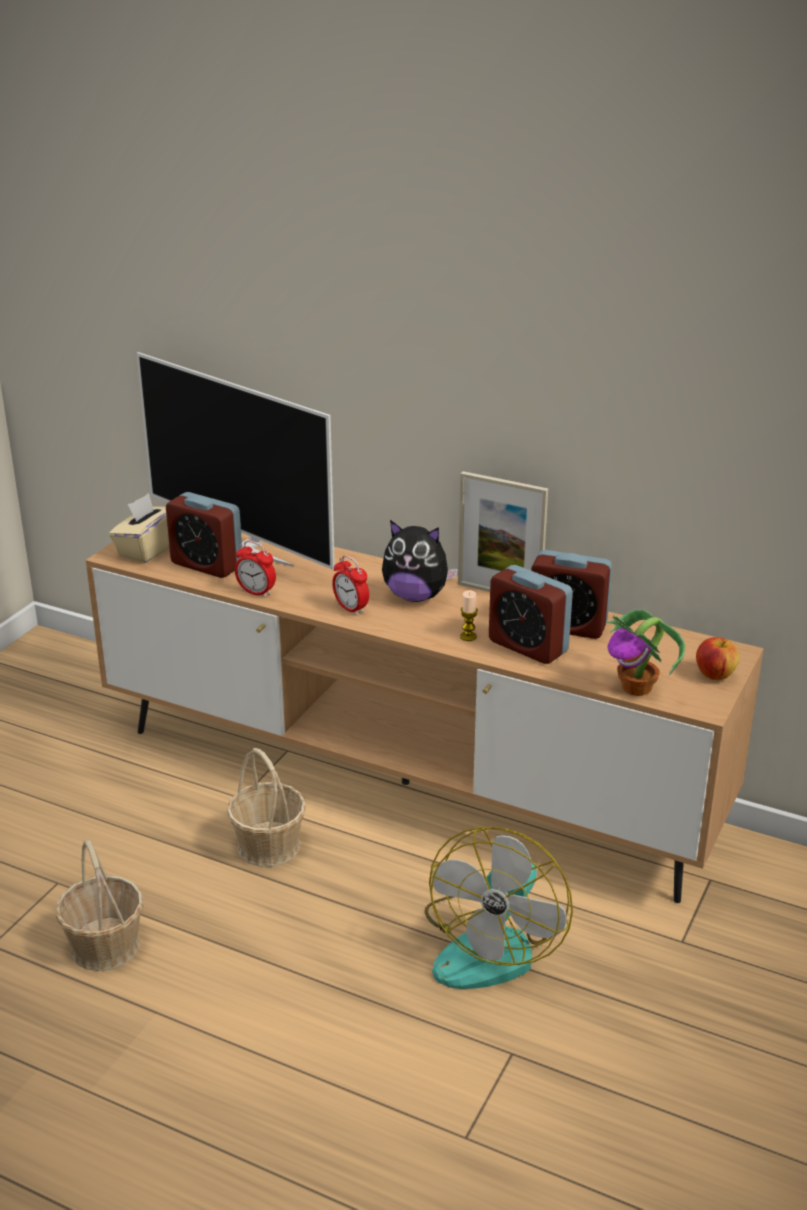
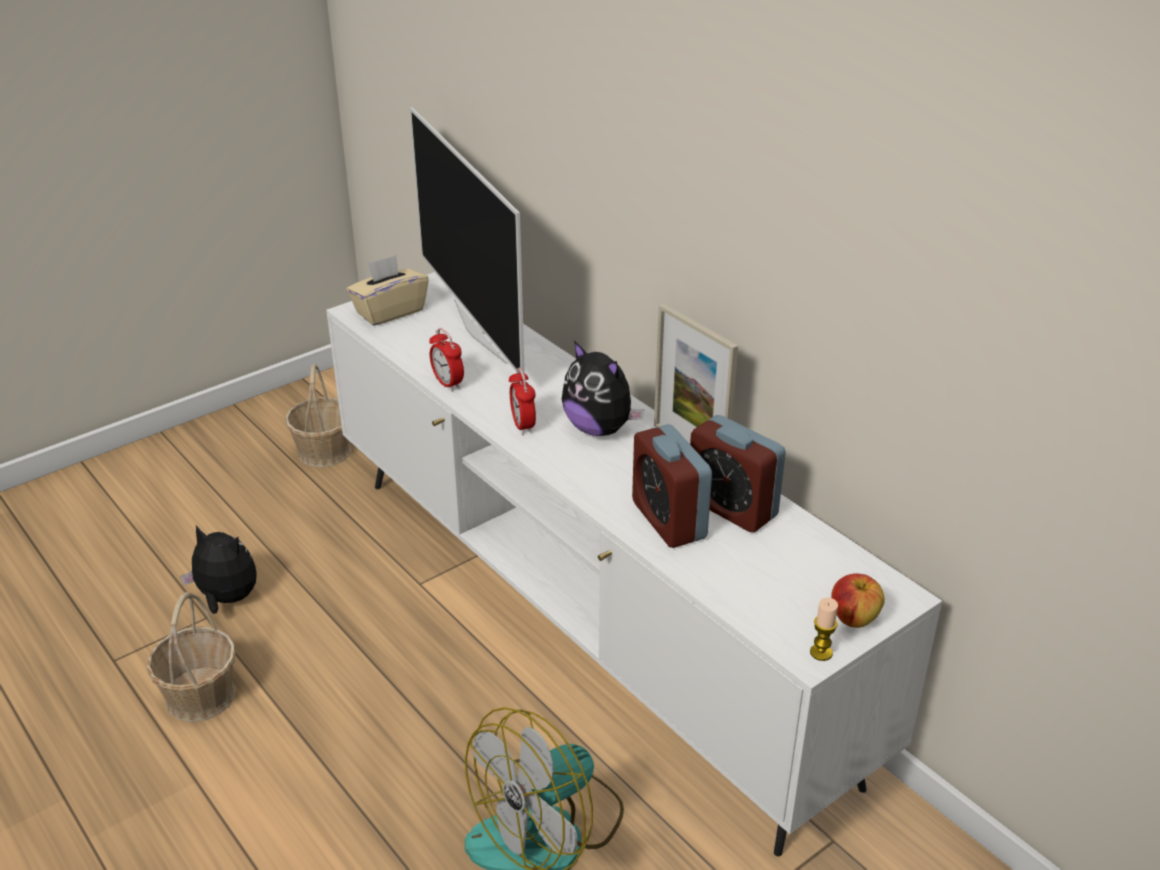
camera: 25 degrees right, 5 degrees up
brown tv stand [86,532,764,903] -> white tv stand [326,272,942,856]
alarm clock [166,492,242,578] -> none
basket [227,748,306,867] -> basket moved to [285,363,352,467]
candle [460,590,478,641] -> candle moved to [810,598,838,661]
potted plant [606,609,685,696] -> none
none -> plush toy [180,525,257,614]

